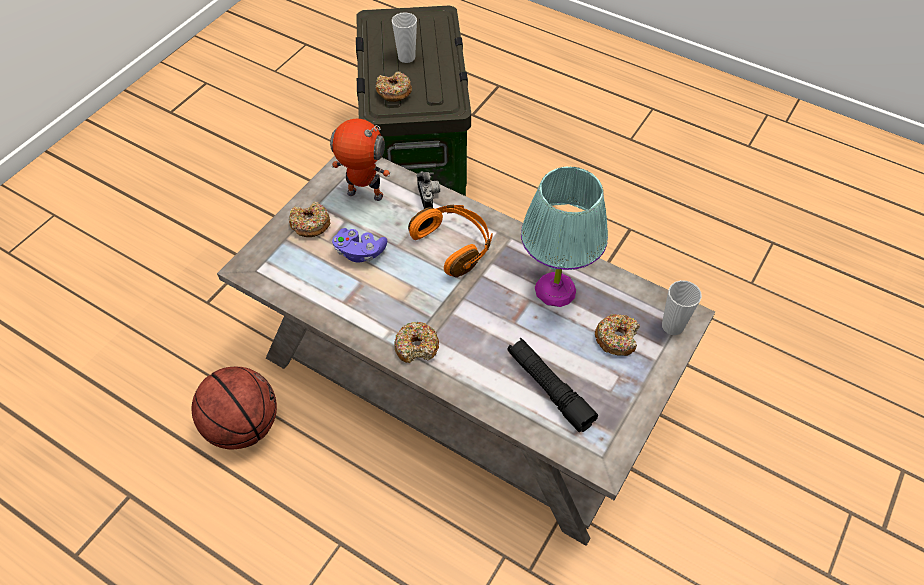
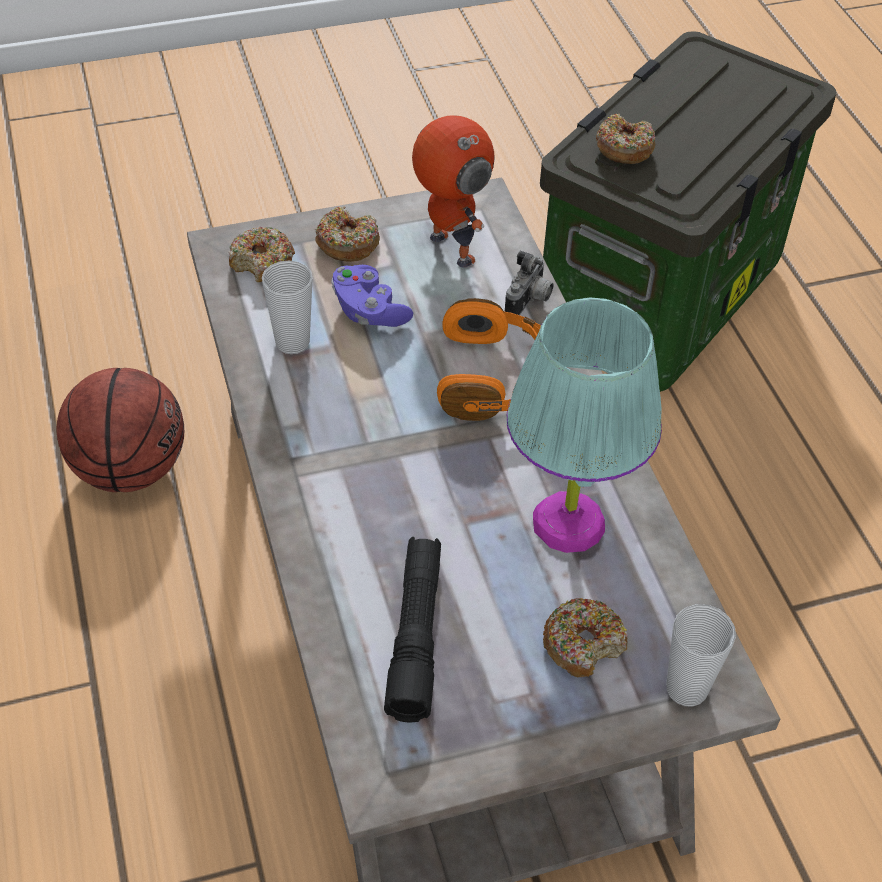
camera: 40 degrees right, 5 degrees down
cup [392,12,417,63] -> cup moved to [262,261,313,354]
donut [394,322,439,363] -> donut moved to [229,227,295,282]

